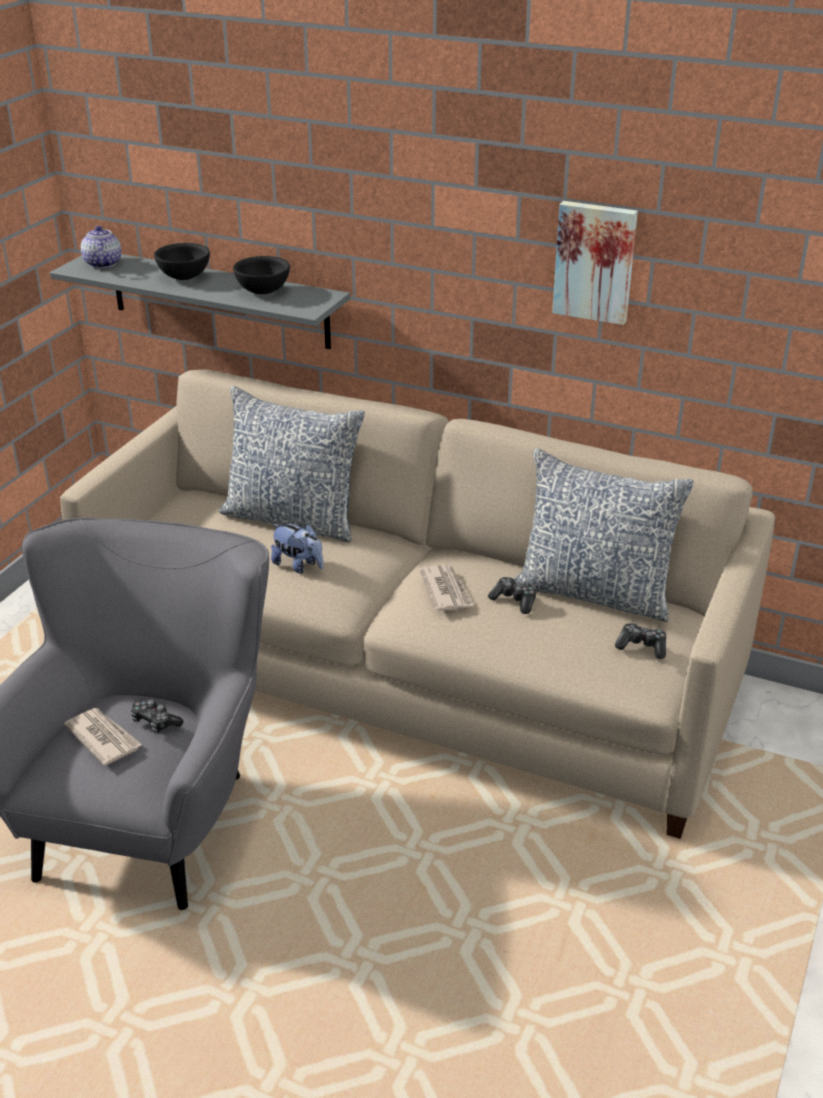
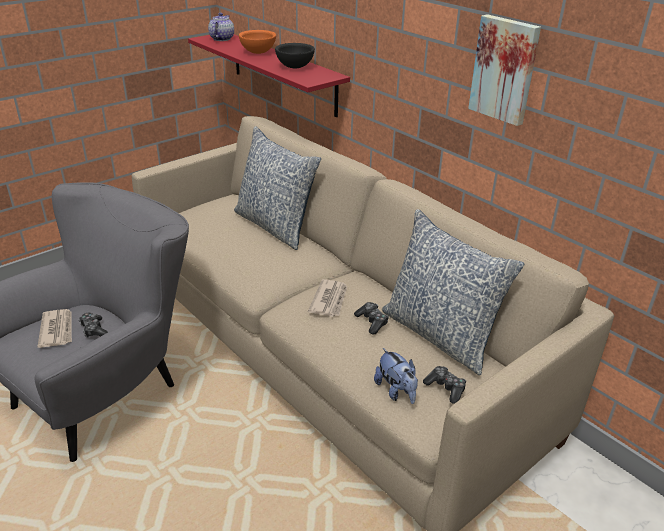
camera: 25 degrees right, 0 degrees up
grey shelf [50,254,350,349] -> red shelf [188,34,350,117]
black bowl [154,243,210,280] -> orange bowl [239,30,276,54]
plush toy [271,524,324,574] -> plush toy moved to [374,348,418,404]

